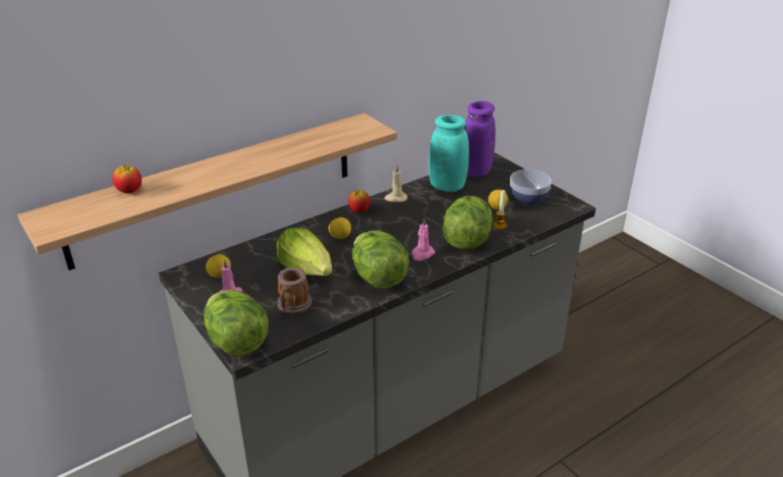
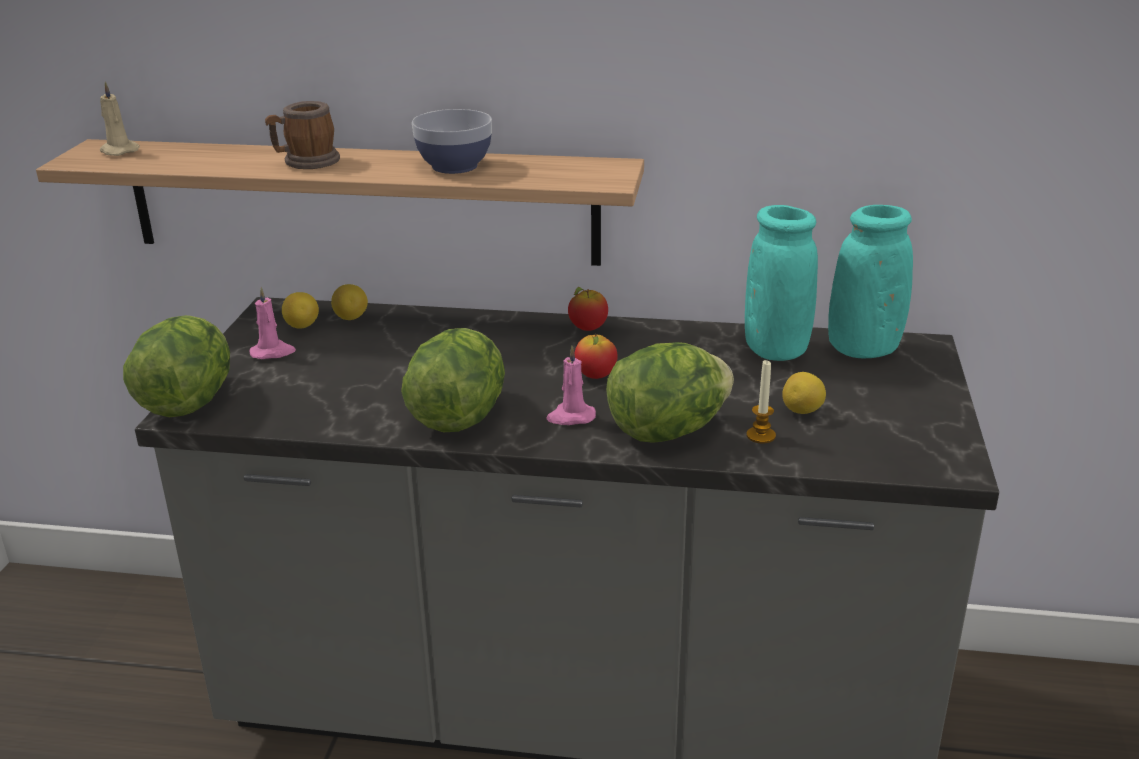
camera: 45 degrees right, 5 degrees down
apple [112,165,142,193] -> apple moved to [574,334,618,379]
lettuce [277,228,332,276] -> none
mug [277,267,312,314] -> mug moved to [265,101,340,169]
lemon [329,217,351,239] -> lemon moved to [331,284,368,320]
beige candle [384,166,408,202] -> beige candle moved to [100,82,140,156]
purple vase [465,101,495,177] -> turquoise vase [828,205,913,358]
bowl [510,169,552,206] -> bowl moved to [412,109,492,174]

